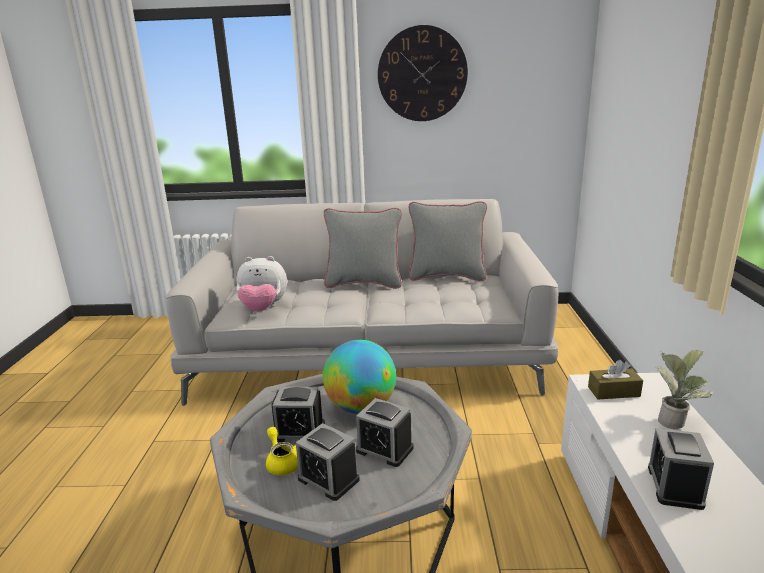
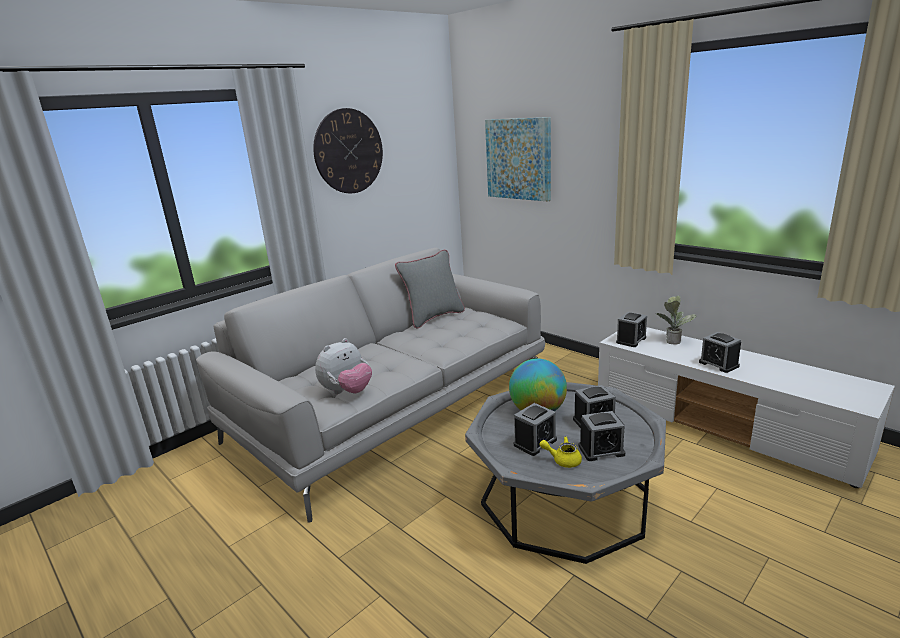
camera: 45 degrees left, 0 degrees up
grey pillow [324,208,402,288] -> none
brown tissue box [588,360,643,399] -> alarm clock [616,312,647,347]
none -> picture [485,117,551,202]

